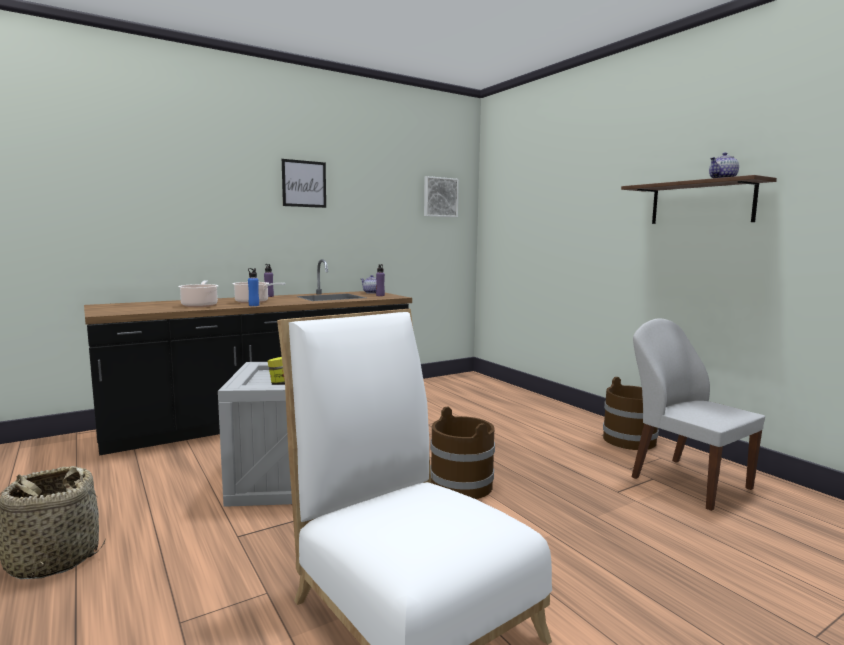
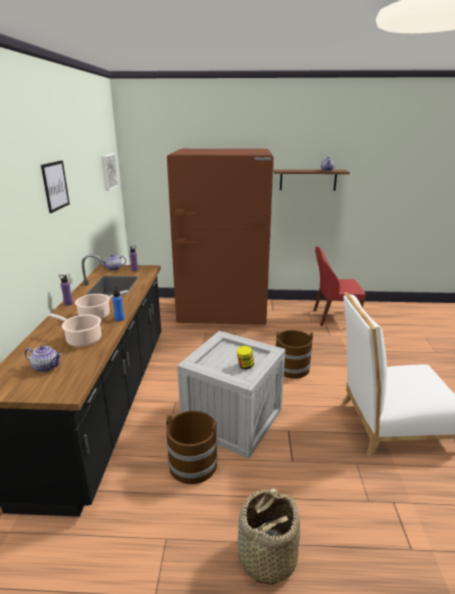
camera: 55 degrees left, 15 degrees up
brown bucket [603,377,659,450] -> brown bucket moved to [166,411,218,484]
white chair [631,318,765,511] -> red chair [314,246,366,326]
none -> teapot [25,346,62,372]
none -> brown fridge [167,149,274,325]

